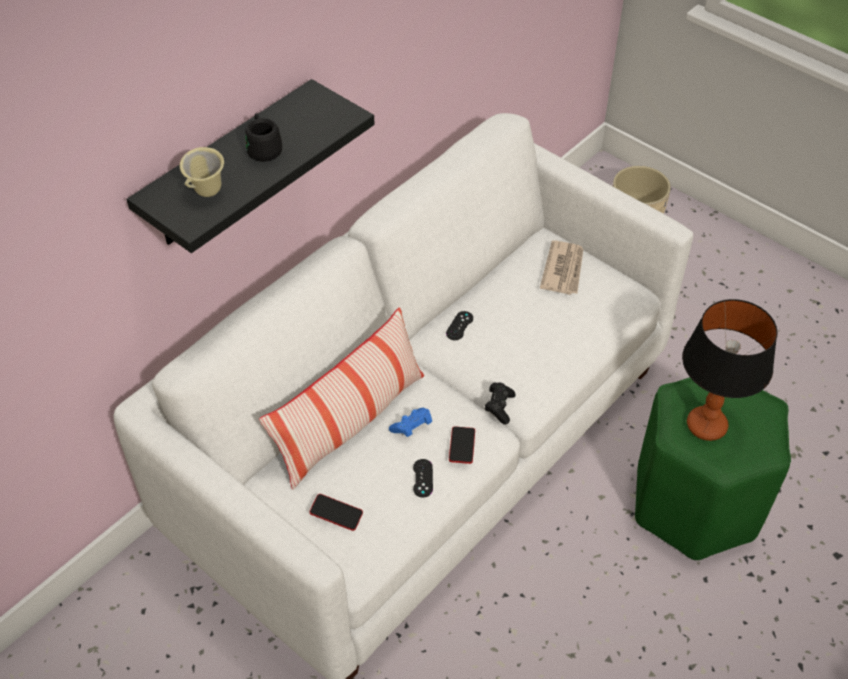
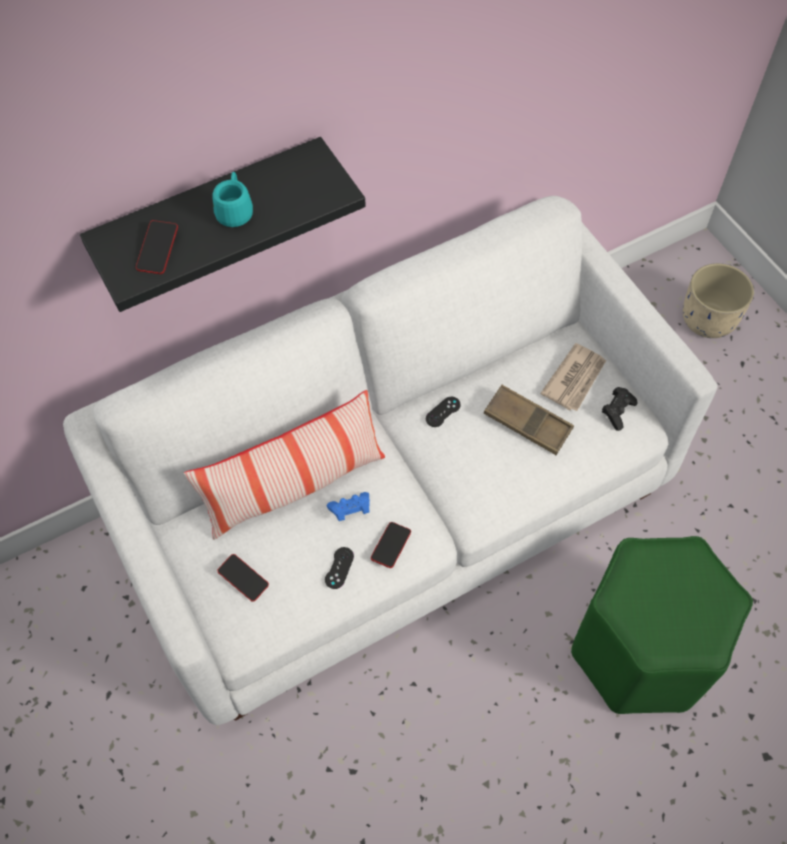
camera: 20 degrees right, 10 degrees up
beige mug [180,147,224,197] -> phone [136,220,178,274]
black mug [245,113,282,162] -> turquoise mug [212,172,253,227]
black game controller [485,382,515,425] -> black game controller moved to [602,387,638,431]
table lamp [682,299,777,441] -> none
none -> brown tray [484,385,574,455]

